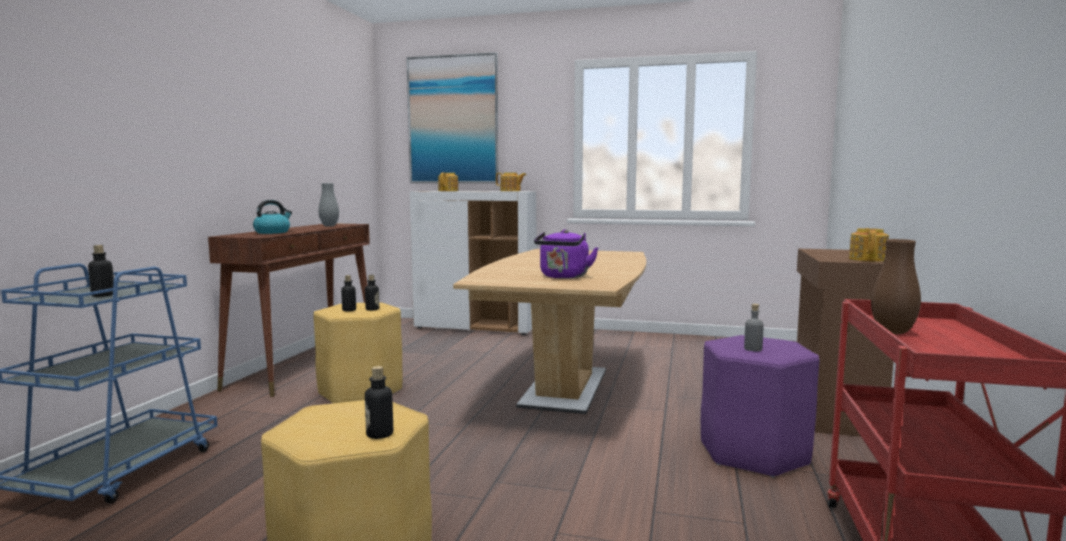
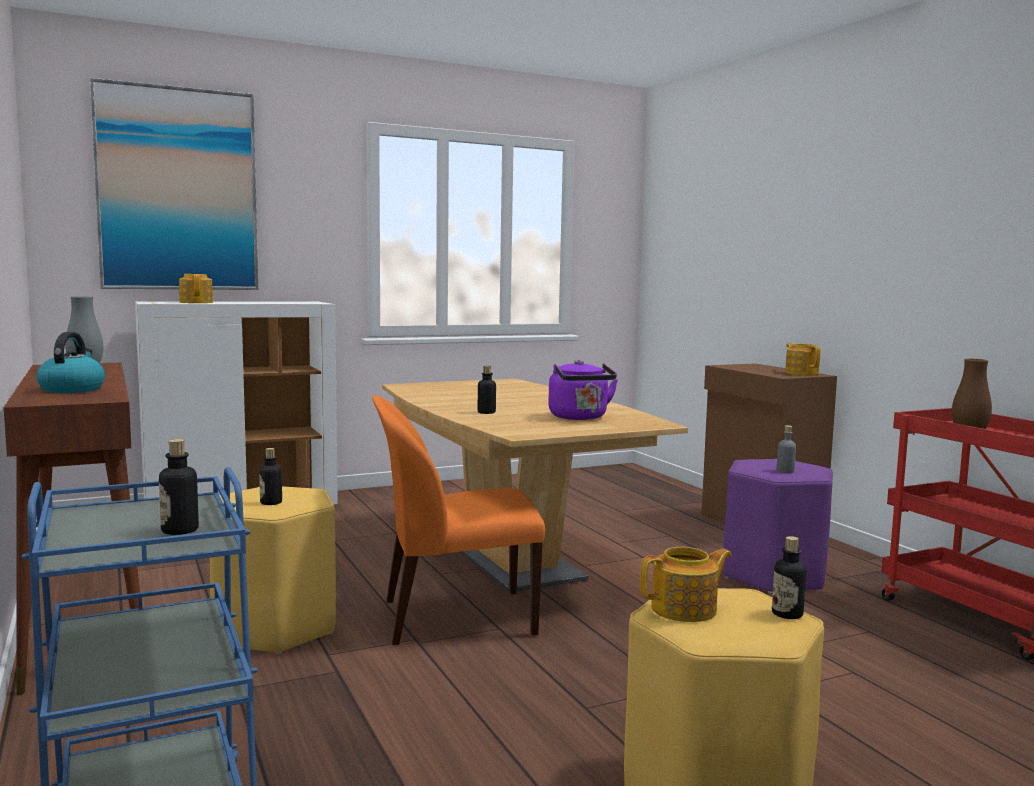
camera: 40 degrees left, 0 degrees up
bottle [365,275,379,311] -> bottle moved to [478,366,496,414]
teapot [496,173,526,191] -> teapot moved to [640,547,732,622]
none -> orange chair [372,395,545,645]

